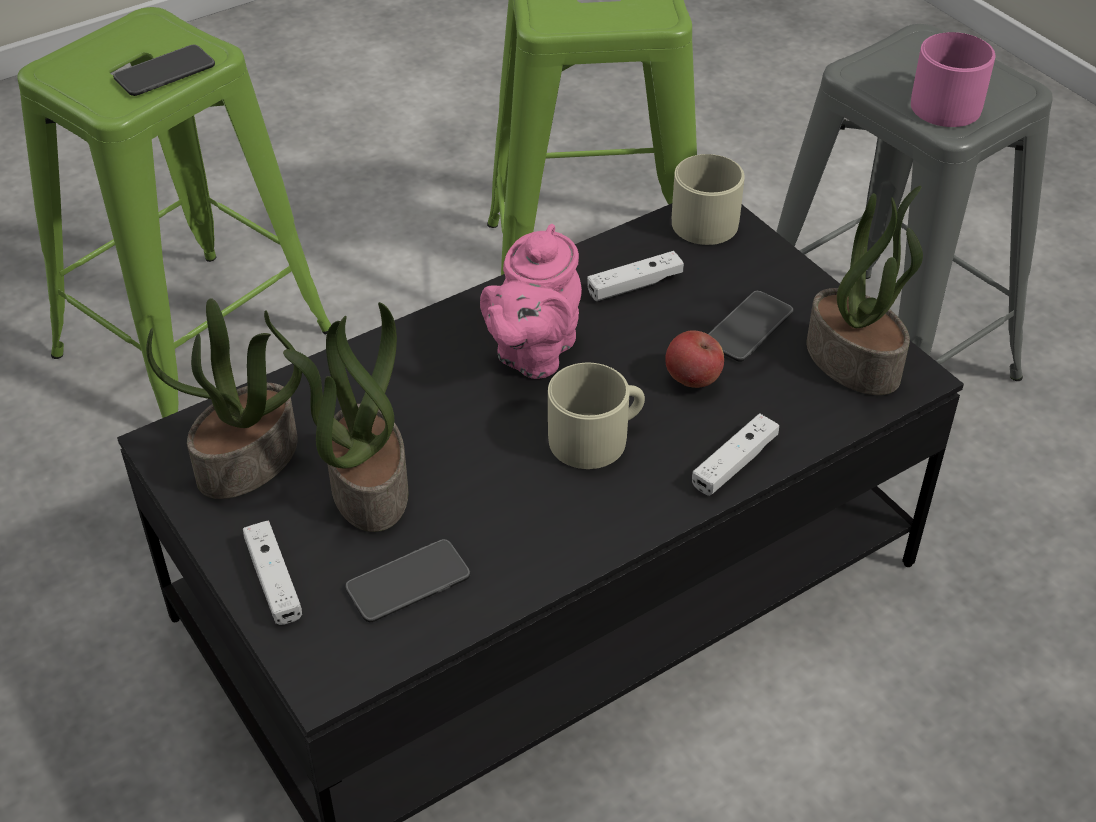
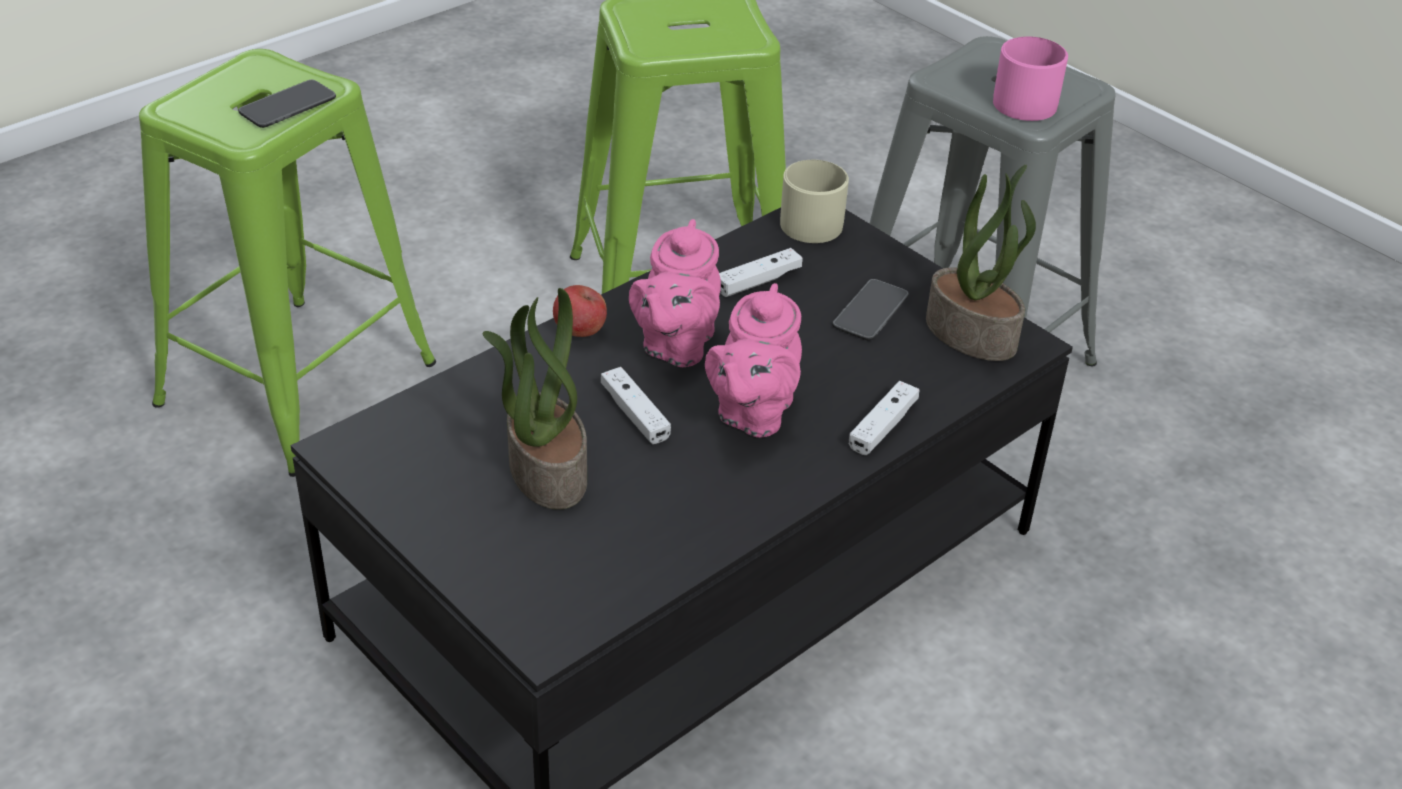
camera: 10 degrees left, 5 degrees down
potted plant [146,298,302,499] -> none
white game controller [243,521,302,625] -> white game controller moved to [601,367,671,444]
phone [345,539,470,622] -> none
beige mug [548,363,645,469] -> pink teapot [705,283,802,438]
apple [665,330,724,388] -> apple moved to [553,285,607,337]

